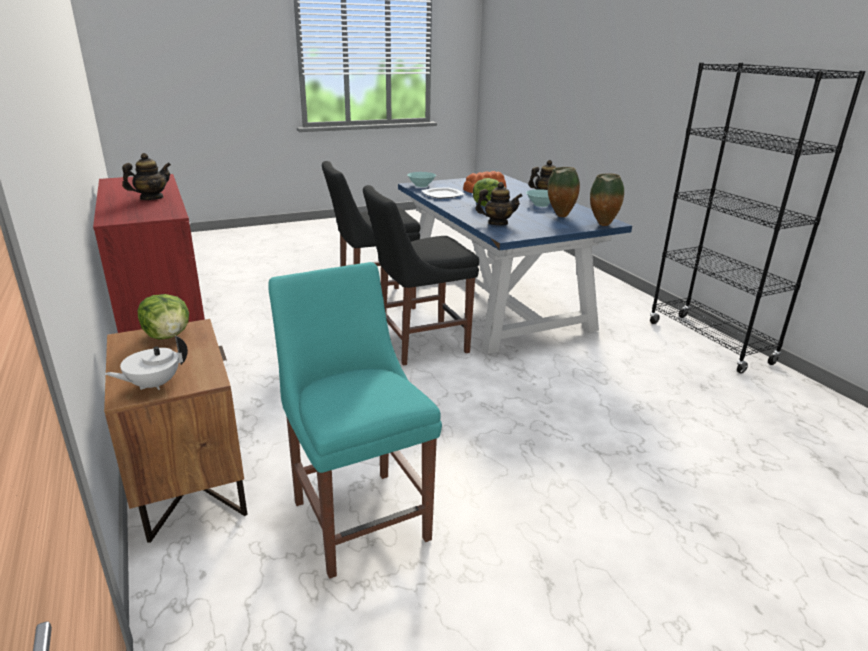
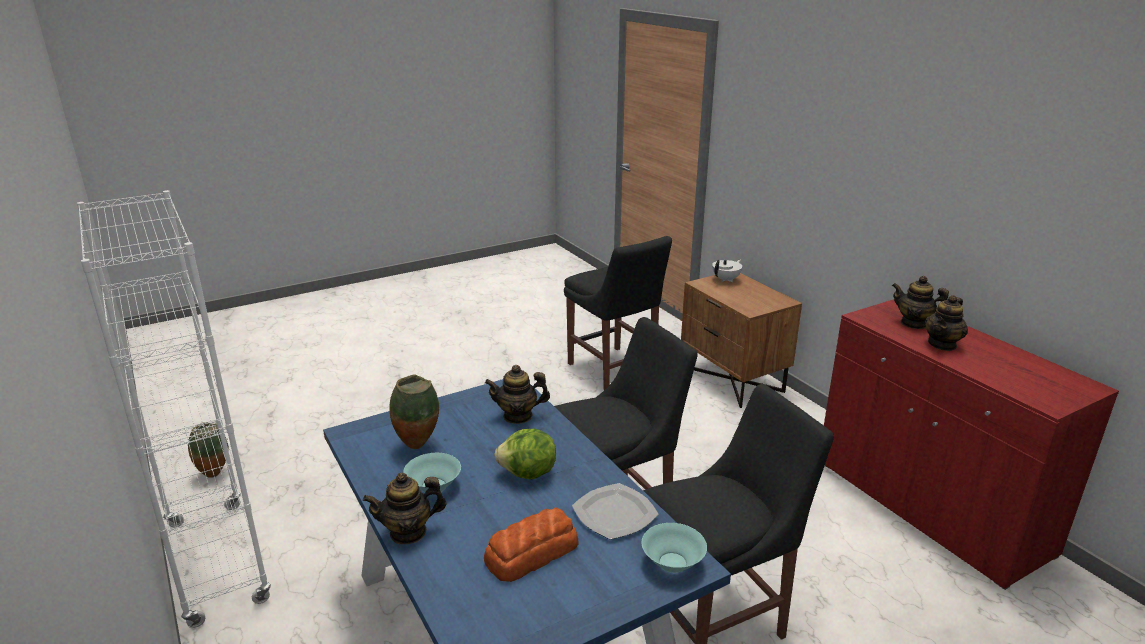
camera: 175 degrees right, 0 degrees up
lettuce [138,294,189,340] -> none
turquoise chair [268,262,442,579] -> black chair [564,236,672,390]
vase [590,173,624,226] -> vase moved to [188,422,229,477]
black bookcase [650,62,865,373] -> white bookcase [77,190,271,628]
none -> teapot [892,276,949,329]

